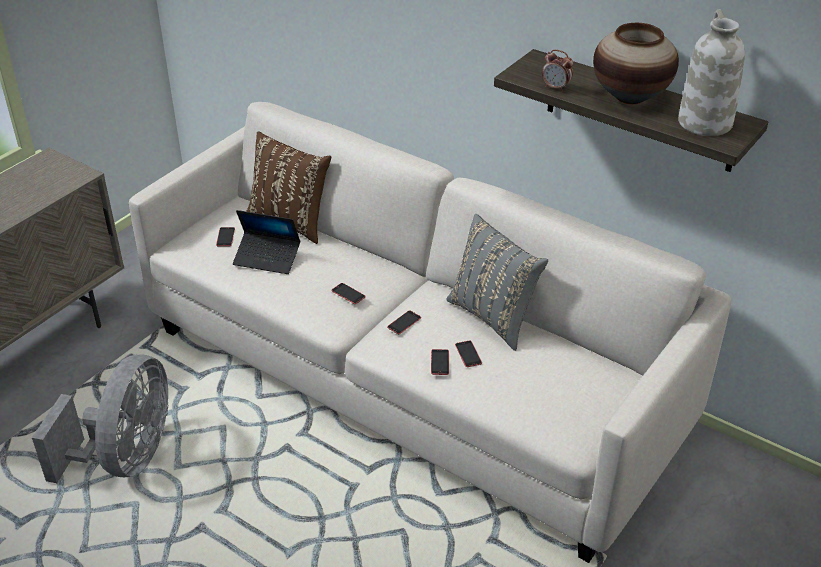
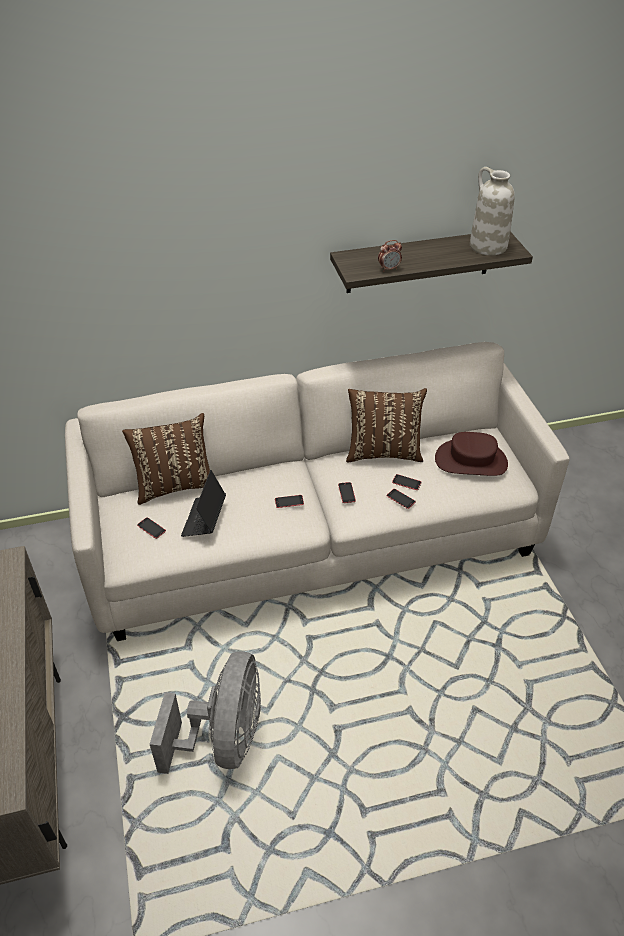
camera: 50 degrees left, 5 degrees up
grey fan [32,354,168,483] -> grey fan turned 45 degrees clockwise [150,651,261,774]
laptop [233,210,300,274] -> laptop turned 135 degrees clockwise [181,470,226,537]
grey pillow [446,214,548,351] -> brown pillow [346,388,427,463]
vase [593,23,679,104] -> none
none -> brown hat [435,432,508,476]

